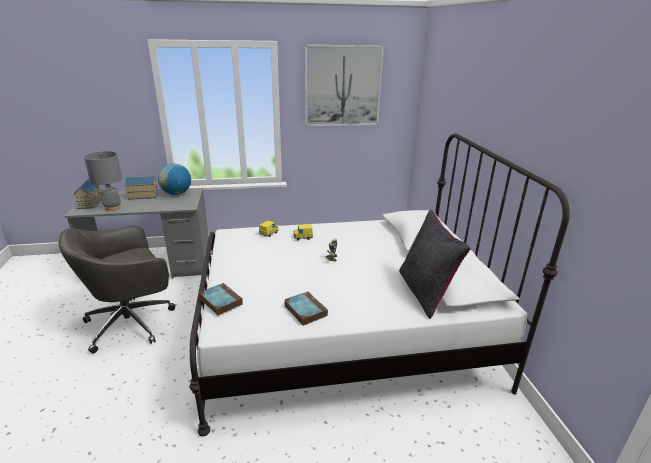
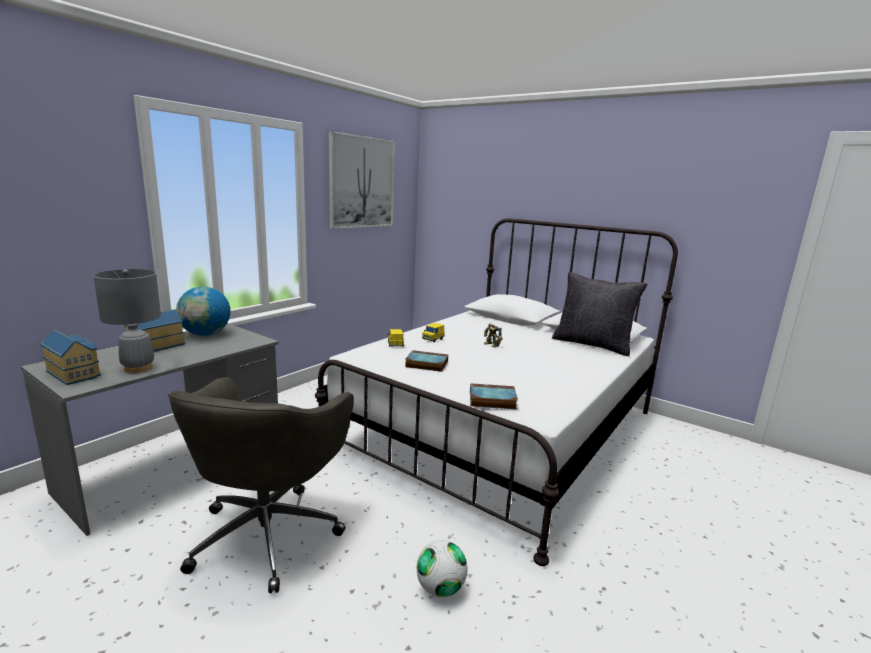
camera: 45 degrees left, 10 degrees down
book [284,291,328,326] -> book moved to [405,350,448,372]
none -> football [417,540,468,597]

